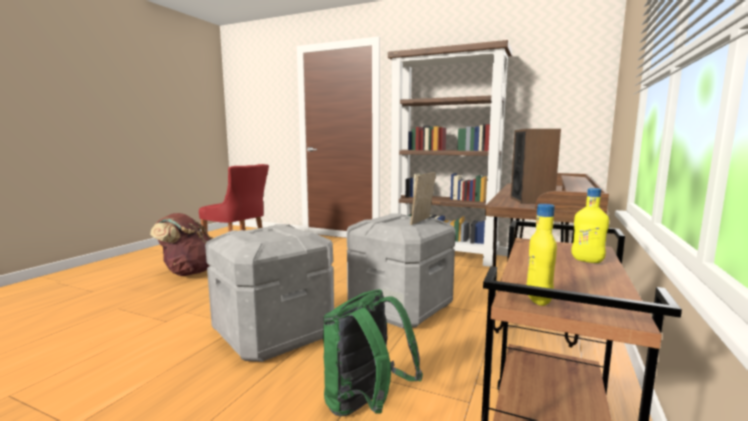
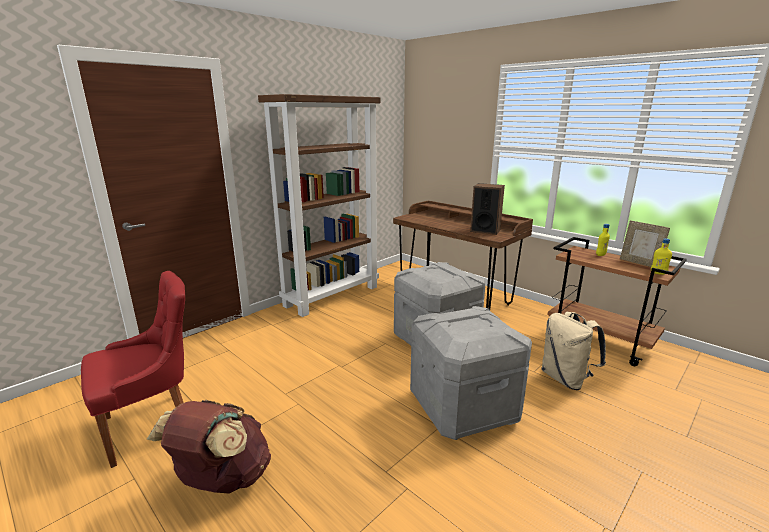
camera: 70 degrees left, 10 degrees up
green backpack [323,290,423,417] -> beige backpack [541,312,606,390]
picture frame [410,172,436,225] -> picture frame moved to [620,220,670,267]

